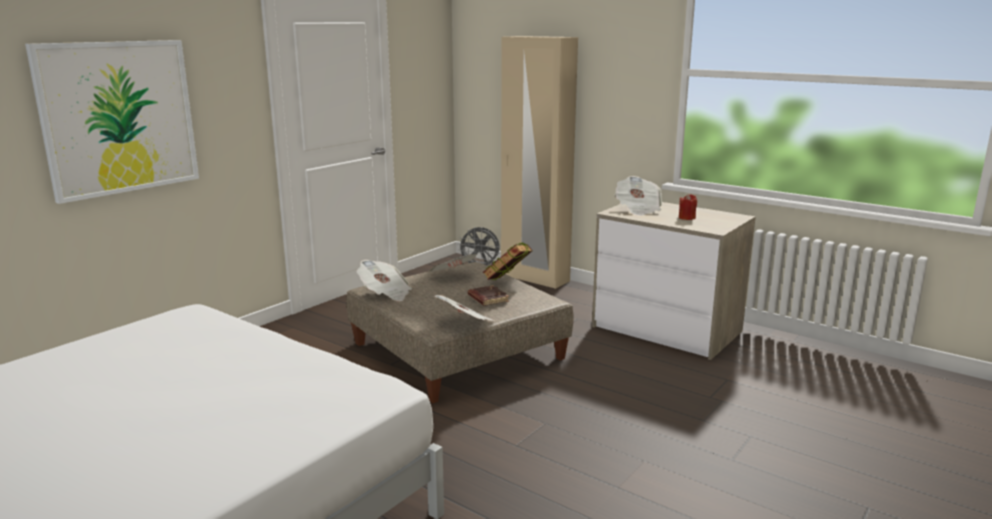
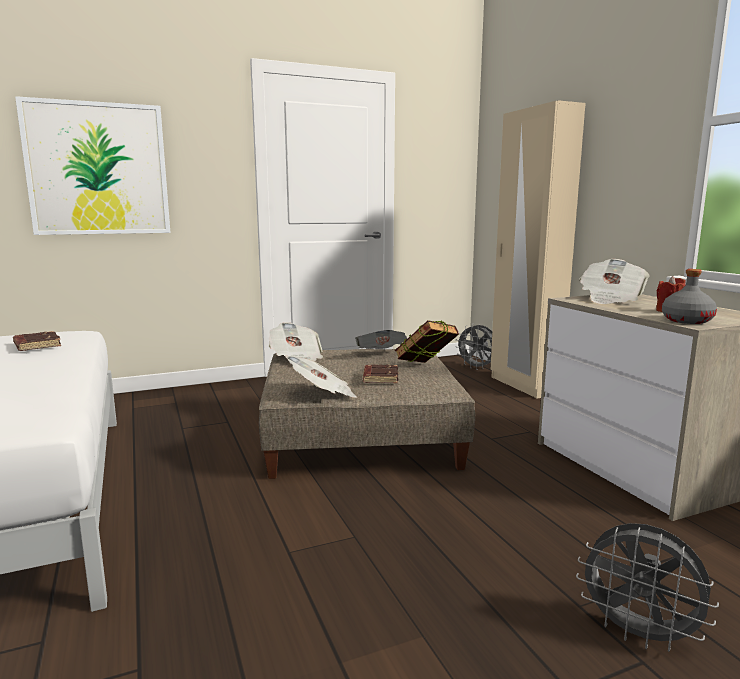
camera: 30 degrees right, 5 degrees down
none -> brown book [13,331,61,351]
none -> grey fan [576,523,719,652]
none -> grey bottle [662,269,717,324]

